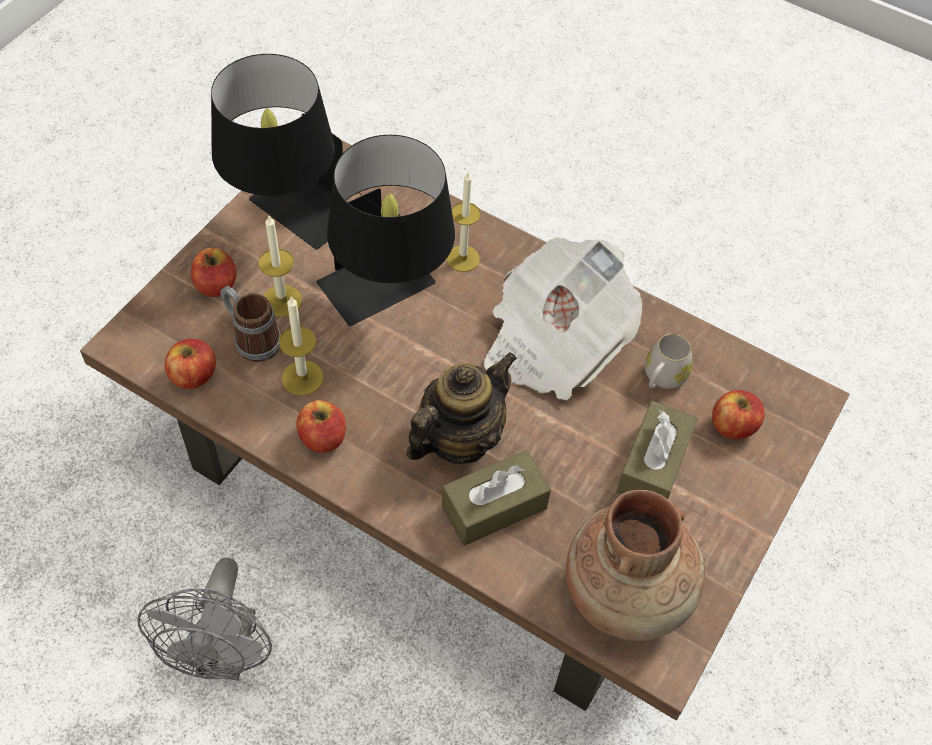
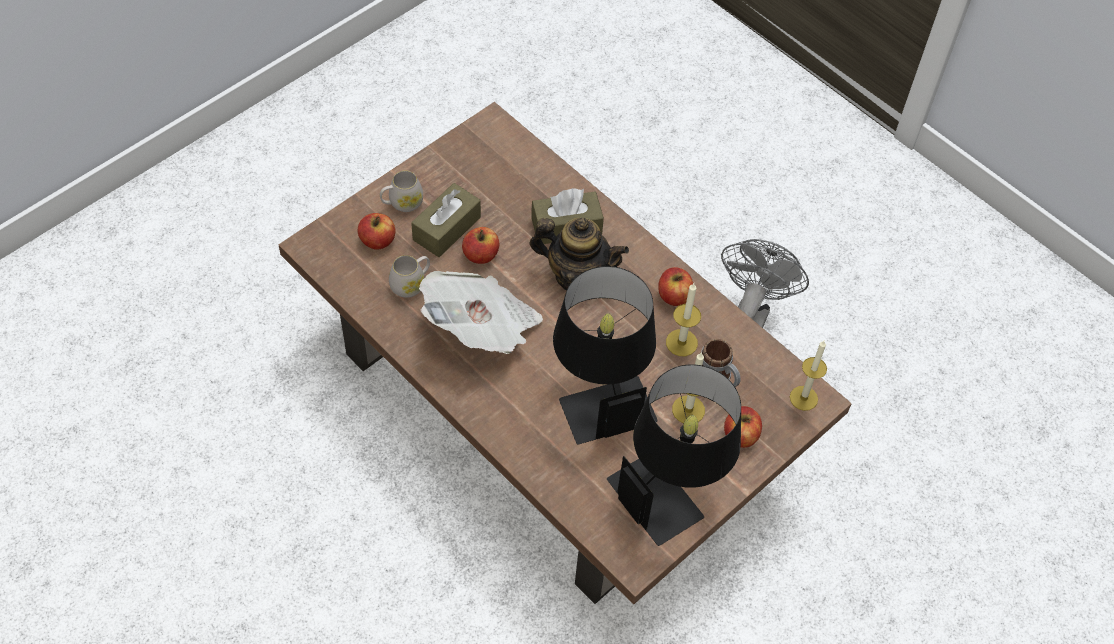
camera: 165 degrees left, 0 degrees up
apple [165,339,216,389] -> apple moved to [462,227,499,264]
teapot [406,352,517,464] -> teapot turned 135 degrees counterclockwise [529,218,629,290]
candle [447,173,480,272] -> candle moved to [790,341,827,411]
brown vase [566,490,705,641] -> none
none -> white mug [380,170,423,212]

